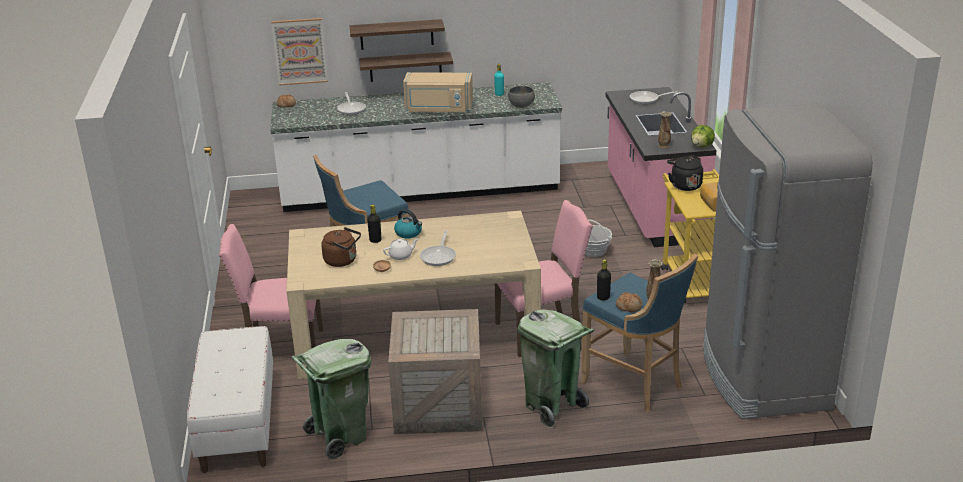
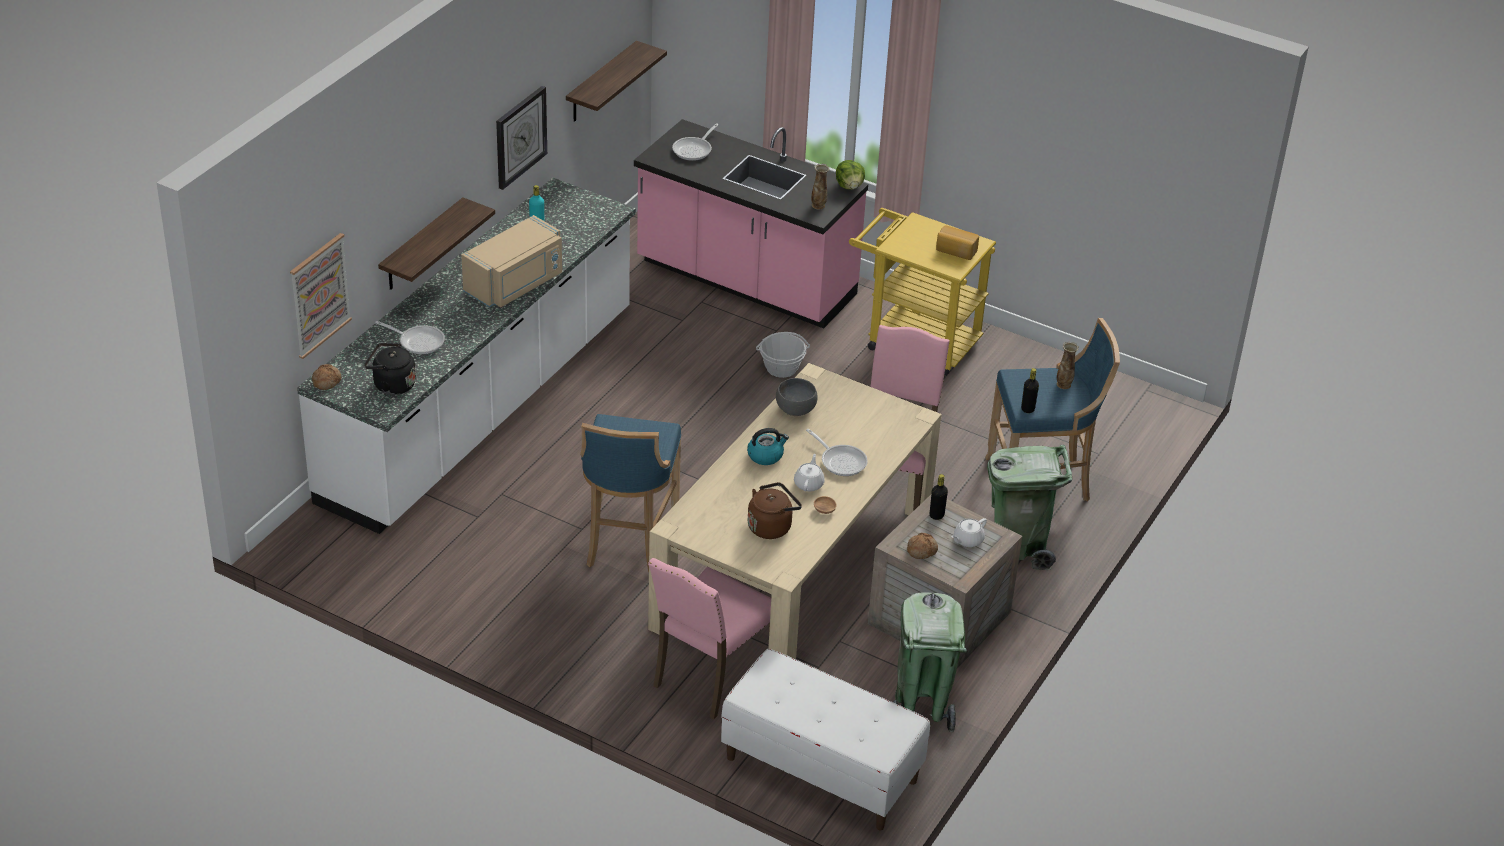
camera: 55 degrees left, 10 degrees up
shelf [350,19,445,50] -> shelf moved to [566,41,667,122]
black bottle [367,205,381,243] -> black bottle moved to [930,474,948,520]
grey bowl [508,86,535,108] -> grey bowl moved to [776,378,818,416]
bread [616,292,643,312] -> bread moved to [907,533,938,559]
black kettle [667,155,703,191] -> black kettle moved to [364,343,416,395]
grey fridge [703,103,873,419] -> none
none -> wall clock [496,86,547,190]
none -> white teapot [952,518,987,547]

